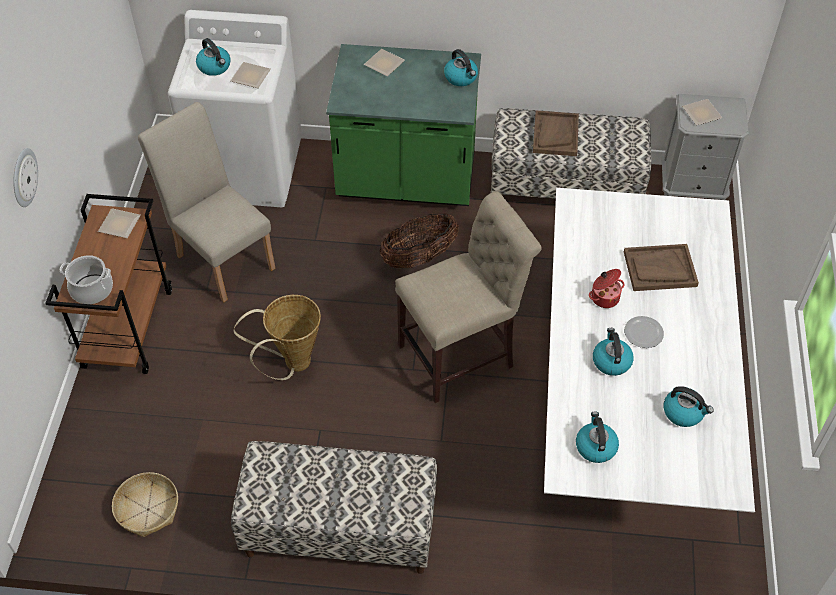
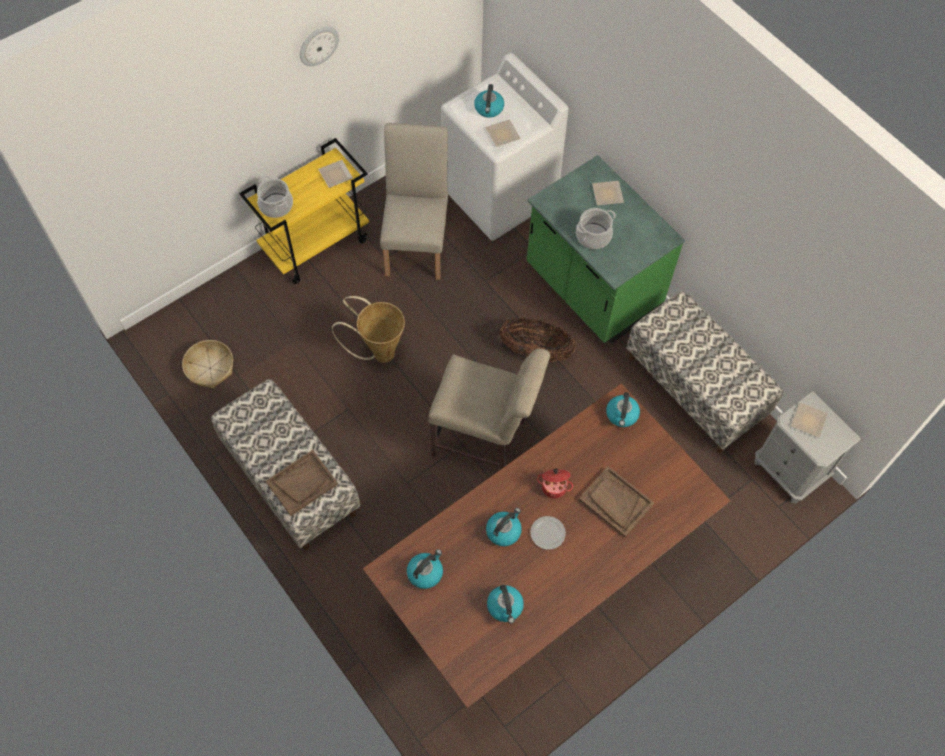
camera: 45 degrees right, 10 degrees up
wall clock [13,148,38,207] -> wall clock moved to [300,27,339,66]
brown cart [45,194,172,374] -> yellow cart [239,138,369,284]
kettle [444,49,478,86] -> kettle moved to [606,392,640,427]
brown tray [533,111,579,156] -> brown tray moved to [266,450,338,516]
white dining table [544,188,755,513] -> brown dining table [363,383,731,708]
none -> cooking pot [576,208,616,249]

